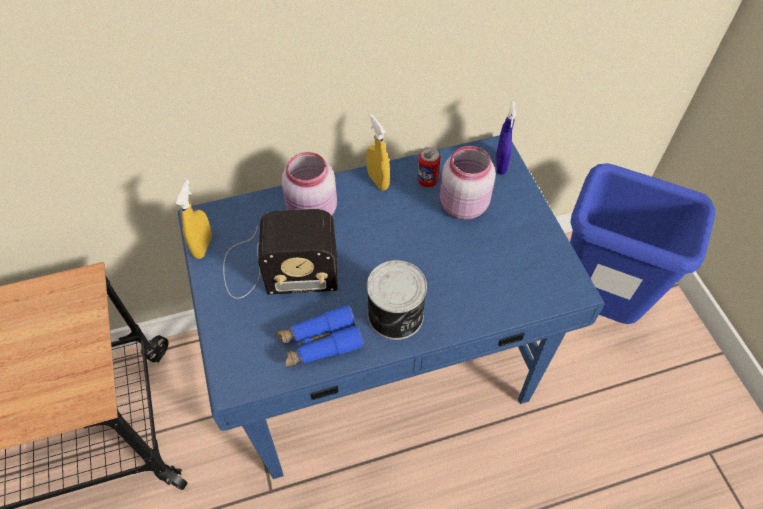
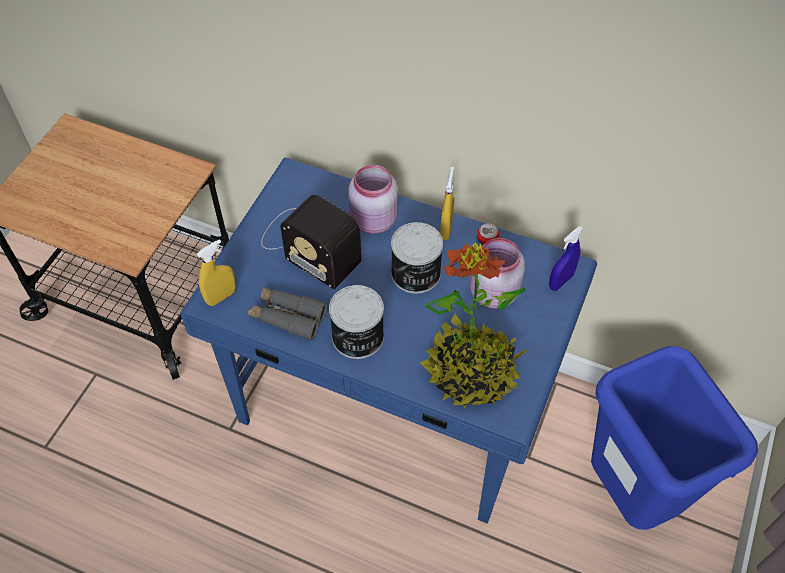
camera: 40 degrees right, 0 degrees up
yellow spray bottle [176,180,212,259] -> yellow spray bottle moved to [197,239,236,306]
blue binoculars [276,304,364,367] -> grey binoculars [248,287,327,341]
none -> can [391,222,443,294]
none -> potted plant [419,242,528,409]

